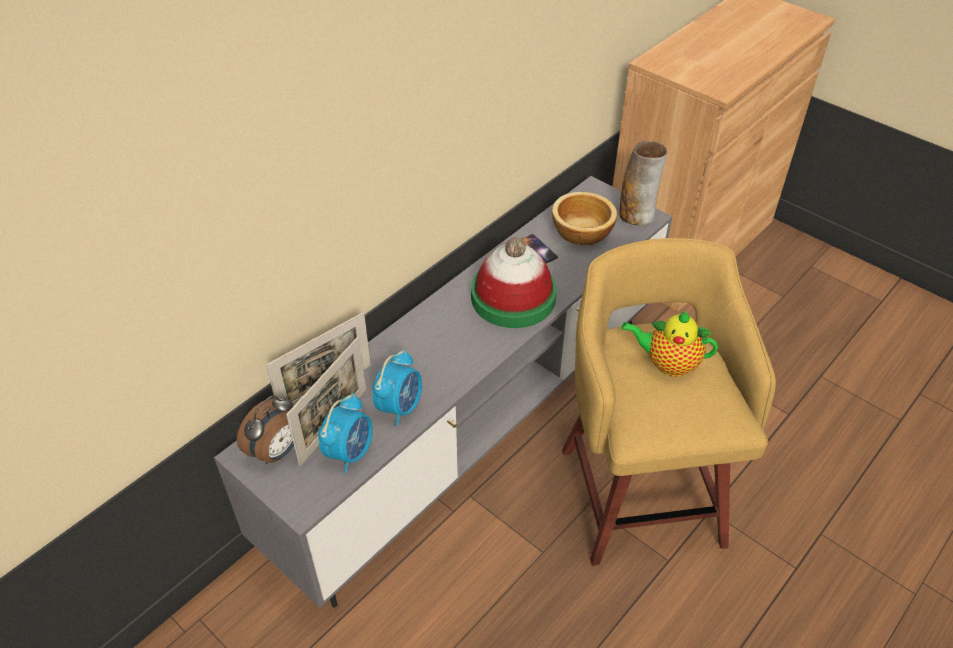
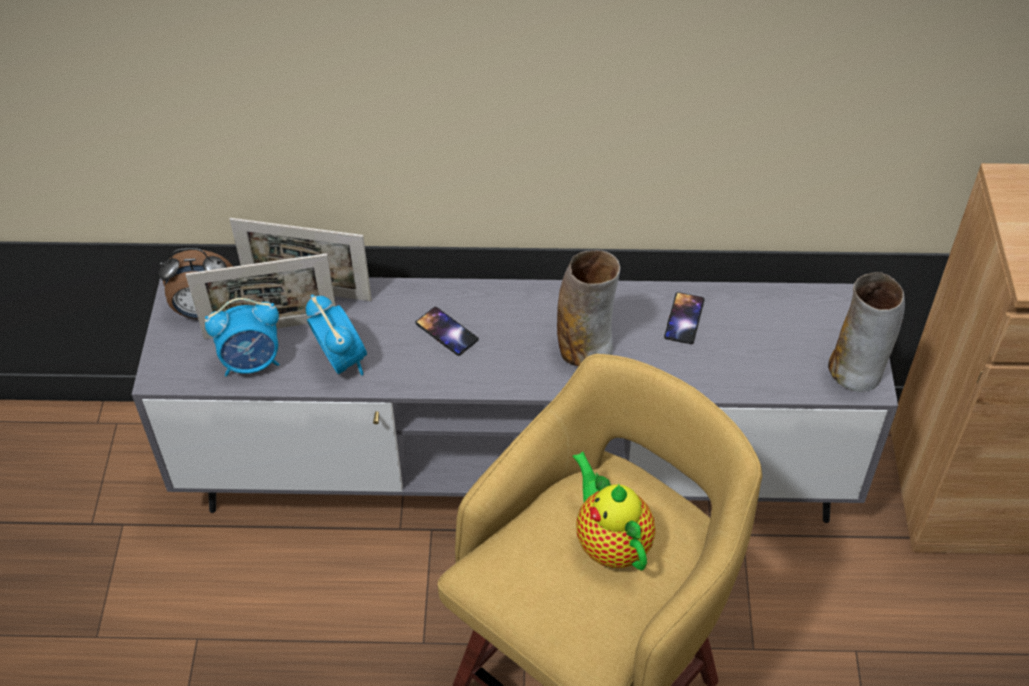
camera: 50 degrees right, 5 degrees up
alarm clock [372,349,422,426] -> alarm clock turned 105 degrees counterclockwise [306,294,367,375]
hat [471,238,556,328] -> vase [557,250,620,366]
bowl [552,192,617,246] -> none
none -> phone [415,307,479,356]

